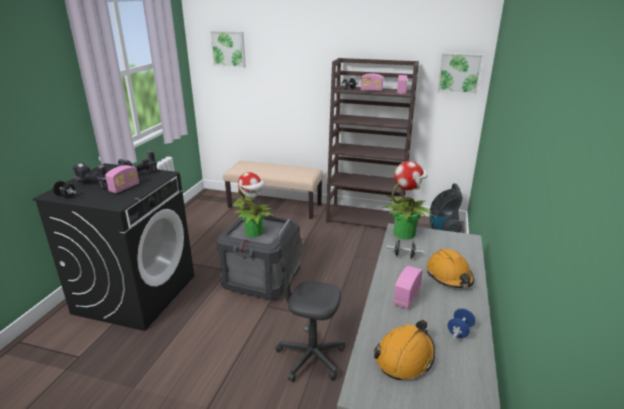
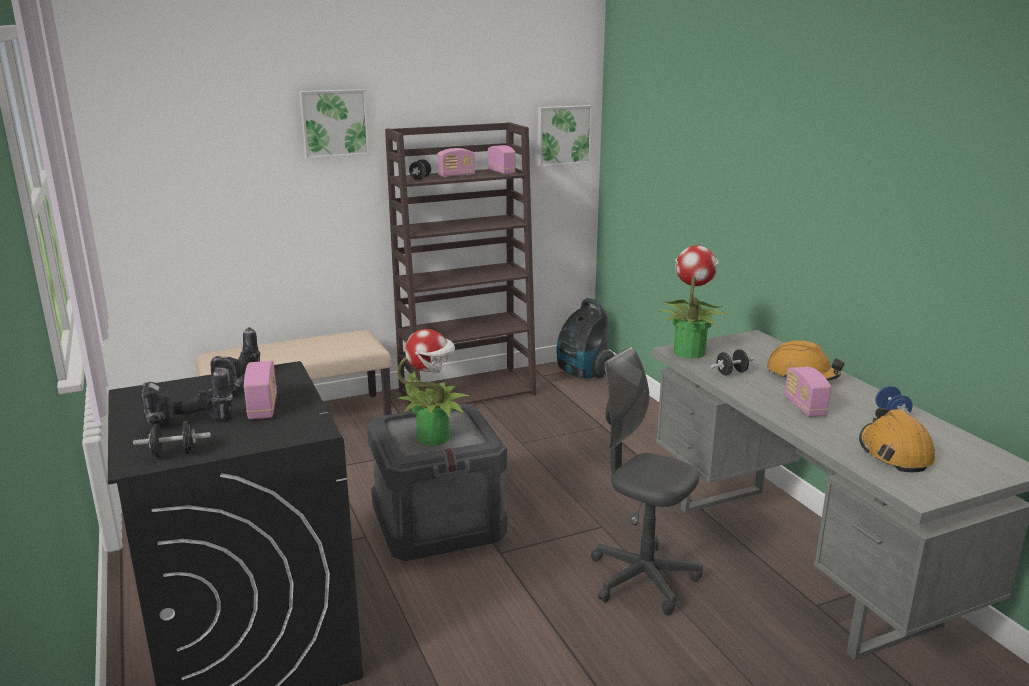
camera: 40 degrees left, 5 degrees down
picture [210,31,246,68] -> picture moved to [299,89,370,159]
grey office chair [276,219,346,382] -> grey office chair turned 60 degrees clockwise [591,347,703,615]

